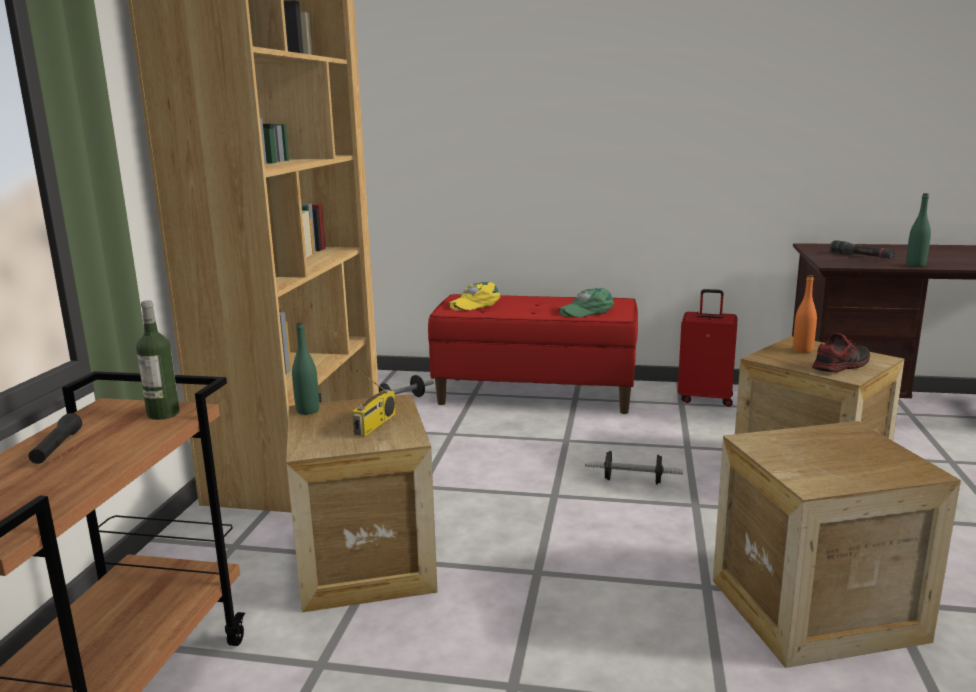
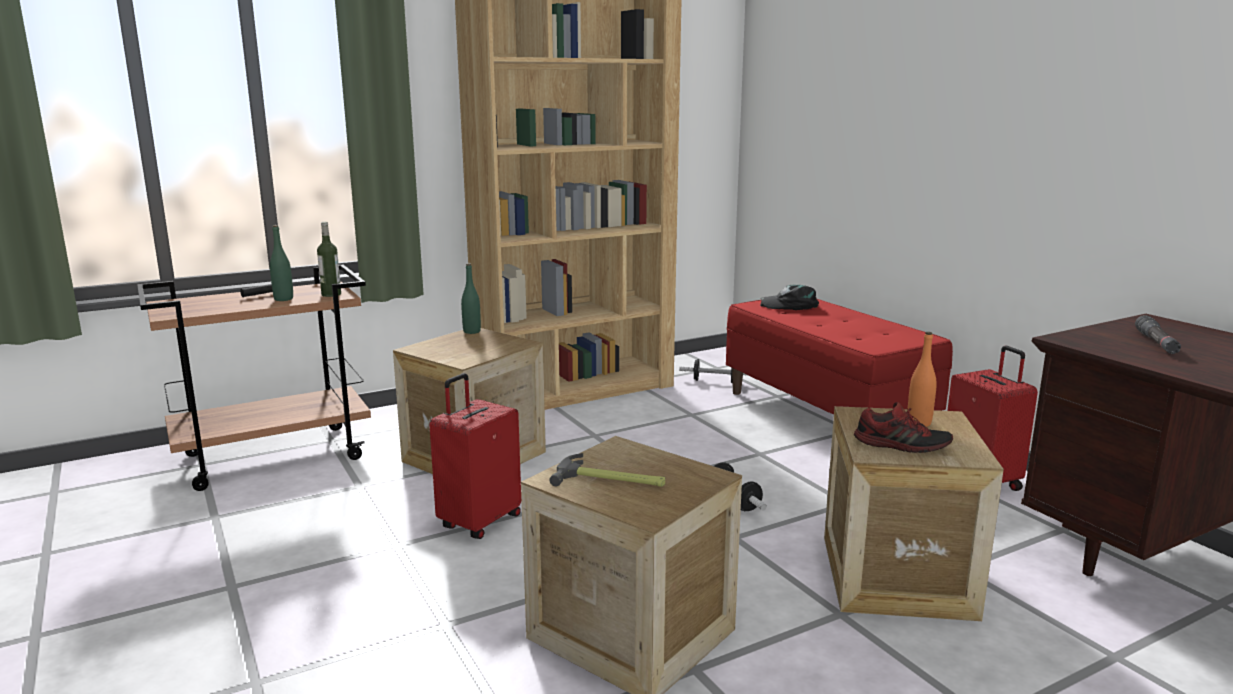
camera: 50 degrees right, 0 degrees up
radio [352,370,396,437] -> none
yellow cap [448,282,500,311] -> black cap [760,285,819,310]
green cap [558,288,614,317] -> none
green bottle [906,193,931,267] -> green bottle moved to [270,225,293,301]
none -> red suitcase [429,373,521,539]
none -> hammer [550,453,665,487]

